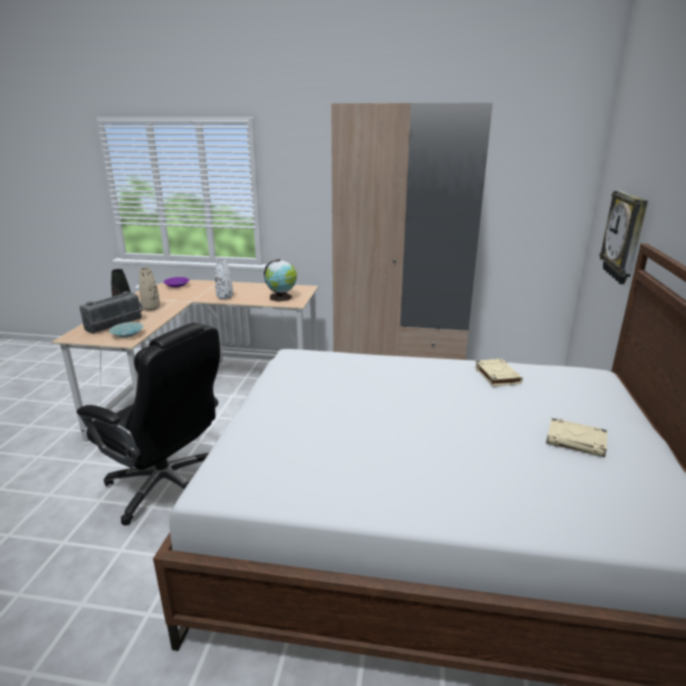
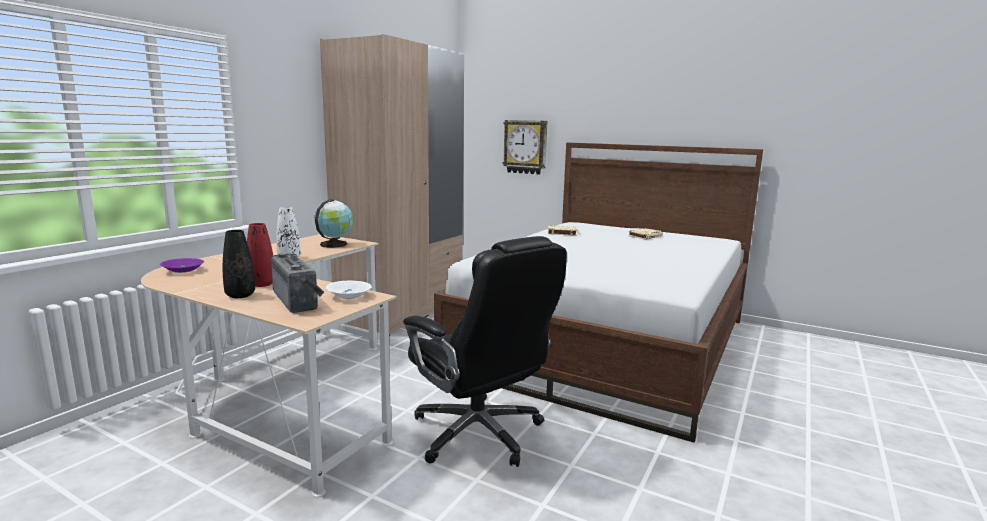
camera: 70 degrees left, 10 degrees down
black office chair [77,323,220,526] -> black office chair turned 90 degrees clockwise [403,236,567,467]
turquoise bowl [109,322,144,338] -> white bowl [326,281,372,299]
beige vase [139,267,160,311] -> red vase [247,223,273,287]

